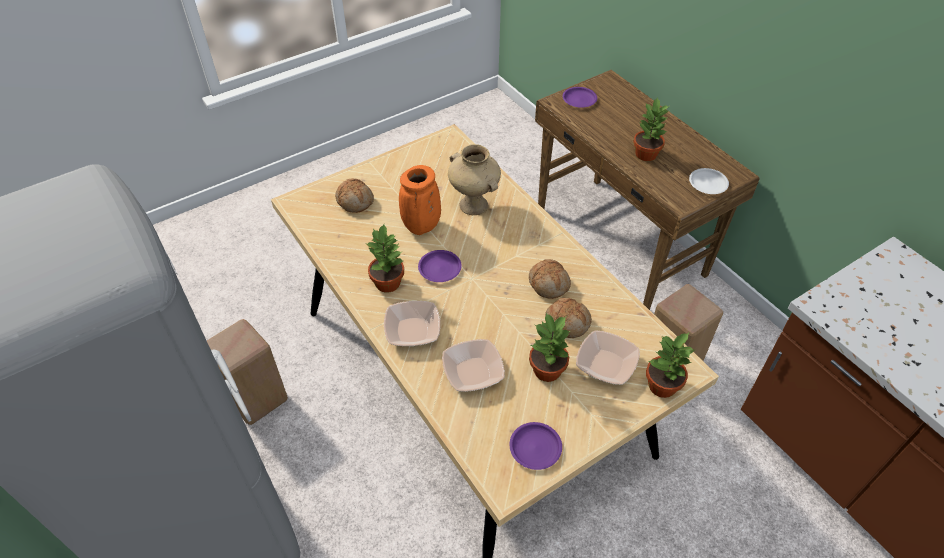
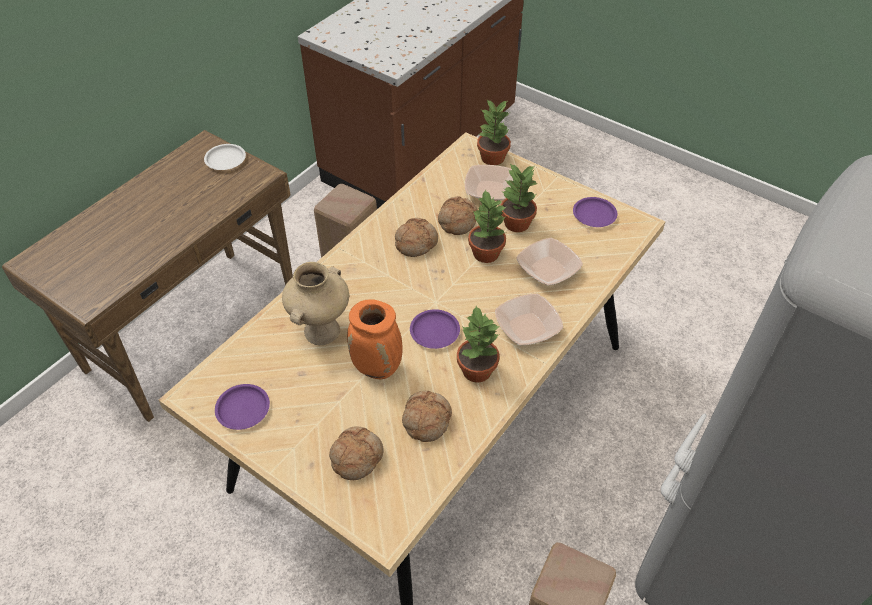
camera: 110 degrees left, 0 degrees up
purple plate [563,87,597,108] -> purple plate moved to [215,384,270,430]
potted plant [633,98,669,161] -> potted plant moved to [468,190,506,263]
none -> bread [402,391,452,442]

